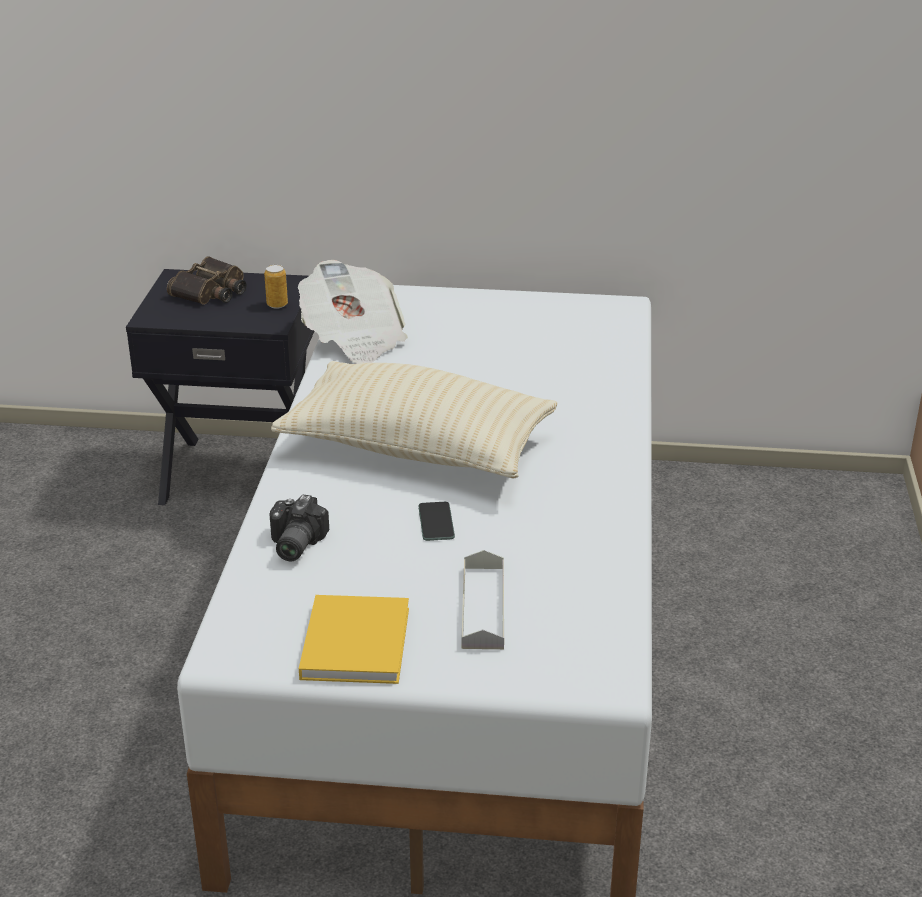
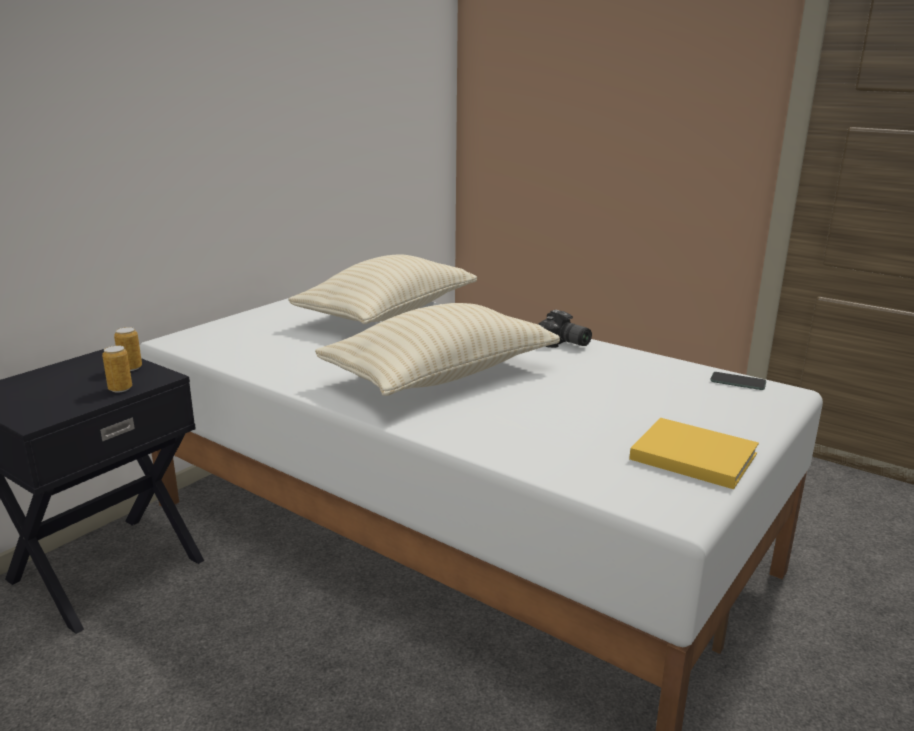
camera: 60 degrees left, 10 degrees down
binoculars [167,257,246,304] -> none
camera [269,495,329,561] -> camera moved to [538,310,592,348]
newspaper [298,260,408,364] -> none
phone [418,502,455,541] -> phone moved to [710,372,766,390]
grey tray [462,550,504,649] -> none
none -> can [102,345,132,393]
none -> beige pillow [288,254,477,324]

